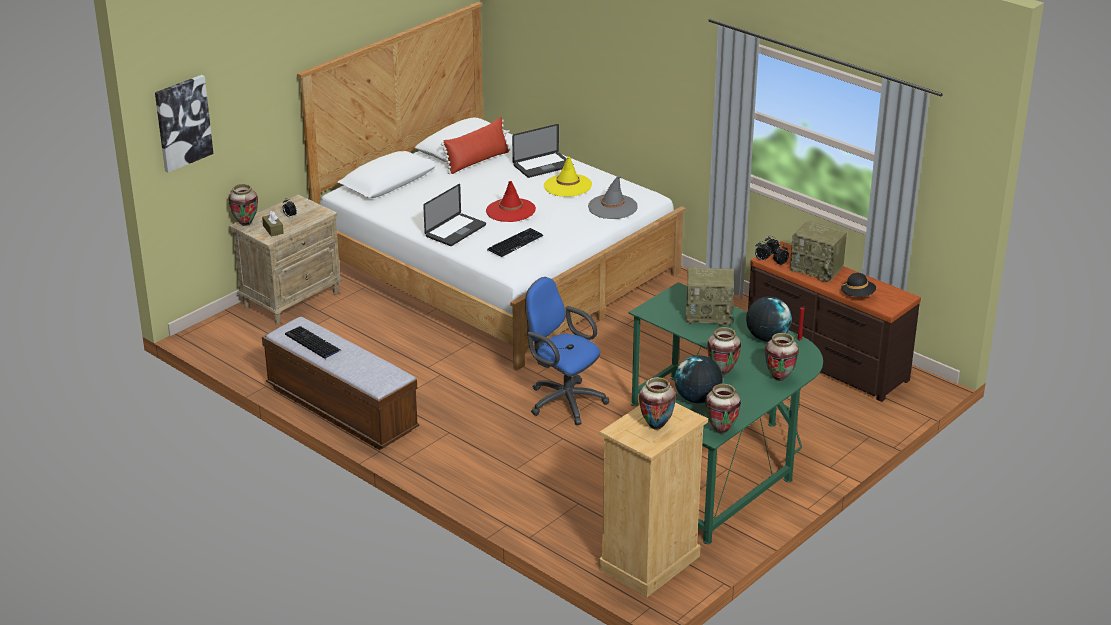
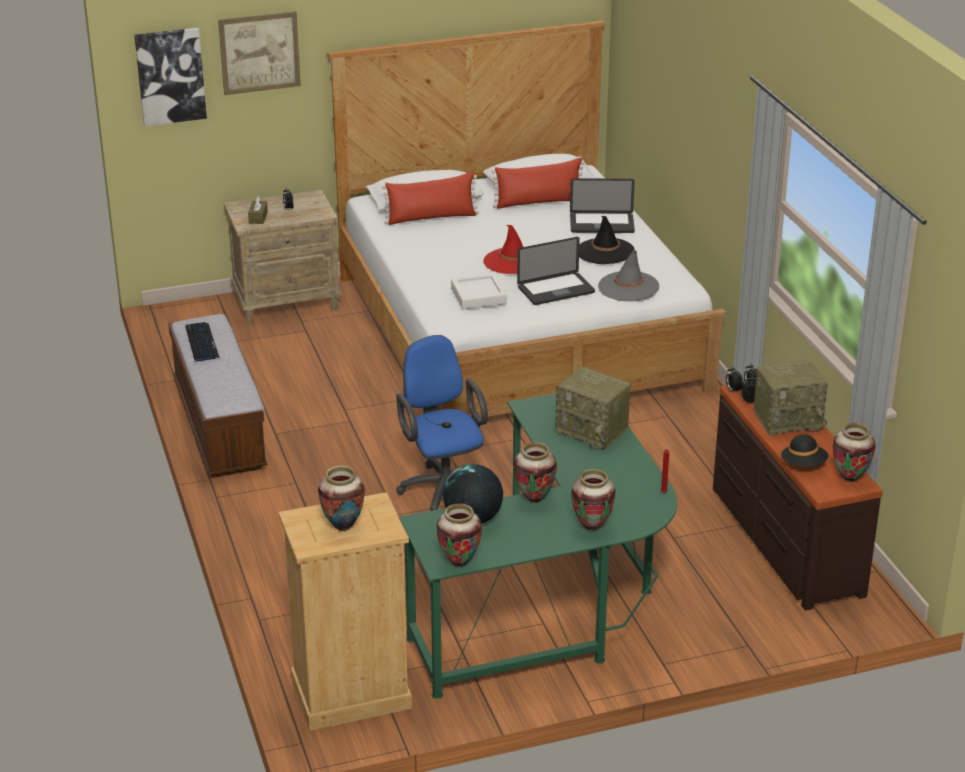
camera: 30 degrees right, 0 degrees up
vase [228,184,258,226] -> vase moved to [833,423,876,482]
laptop [423,184,486,246] -> laptop moved to [517,237,595,305]
keyboard [487,228,544,257] -> white tray [451,274,507,309]
yellow hat [544,157,592,197] -> black hat [579,216,635,264]
globe [746,296,792,342] -> none
radio [790,221,847,282] -> radio turned 75 degrees counterclockwise [754,360,828,436]
none -> picture [218,11,301,95]
none -> red pillow [382,172,479,225]

